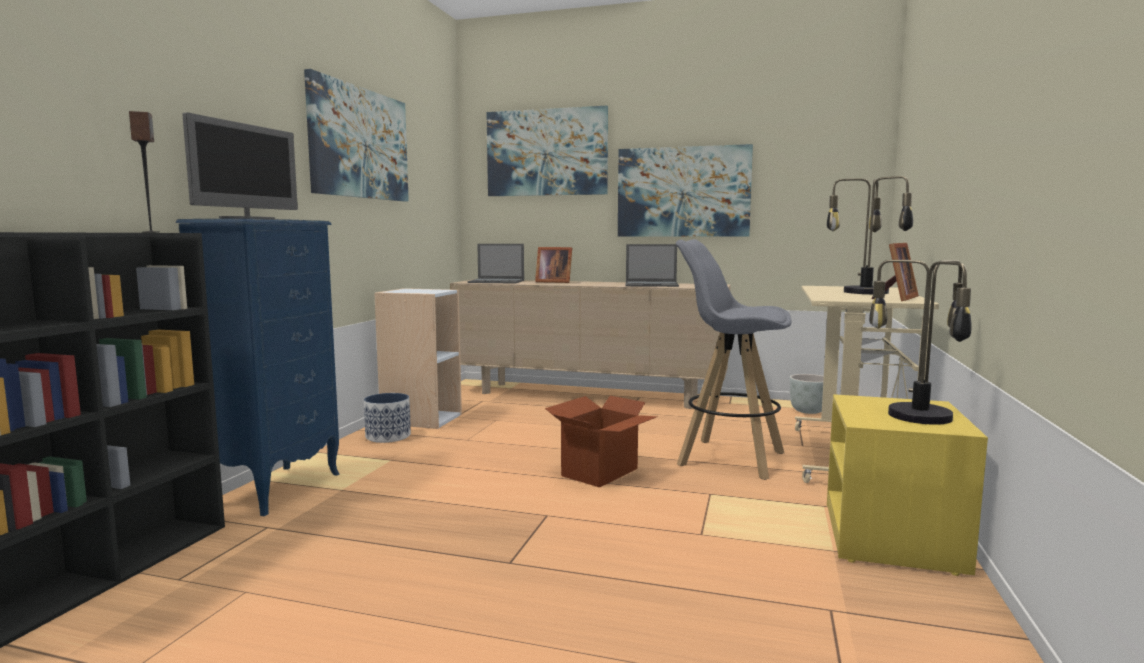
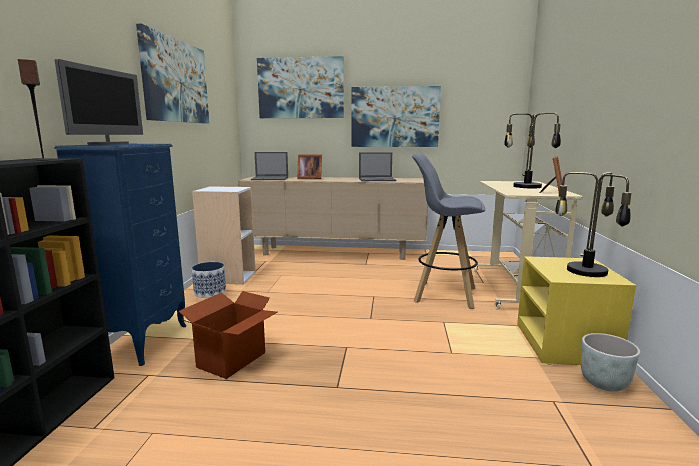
camera: 10 degrees left, 5 degrees up
cardboard box [545,396,658,487] -> cardboard box moved to [178,291,277,379]
grey planter [790,374,824,414] -> grey planter moved to [581,333,640,392]

